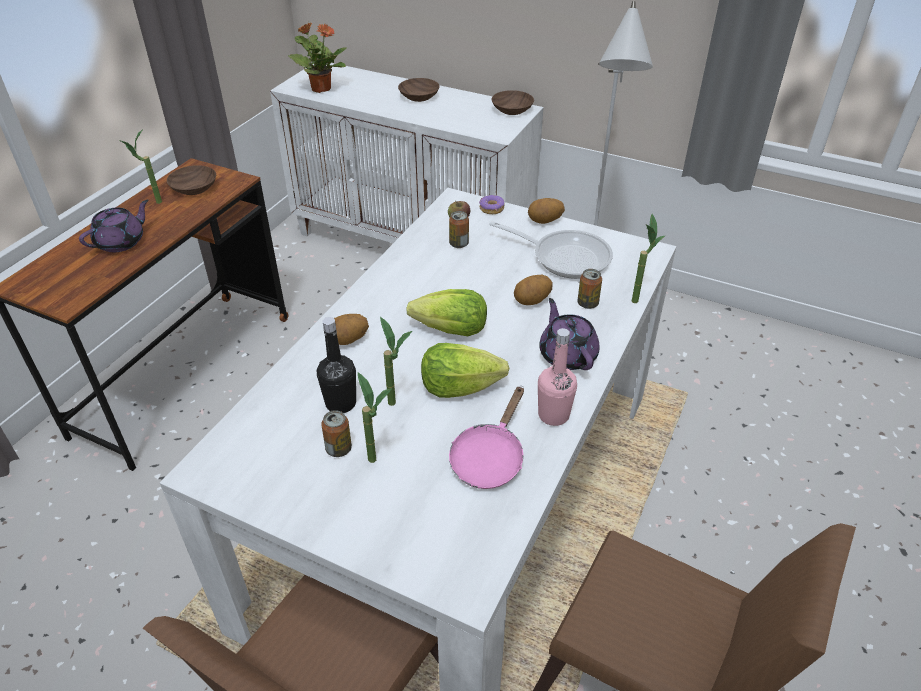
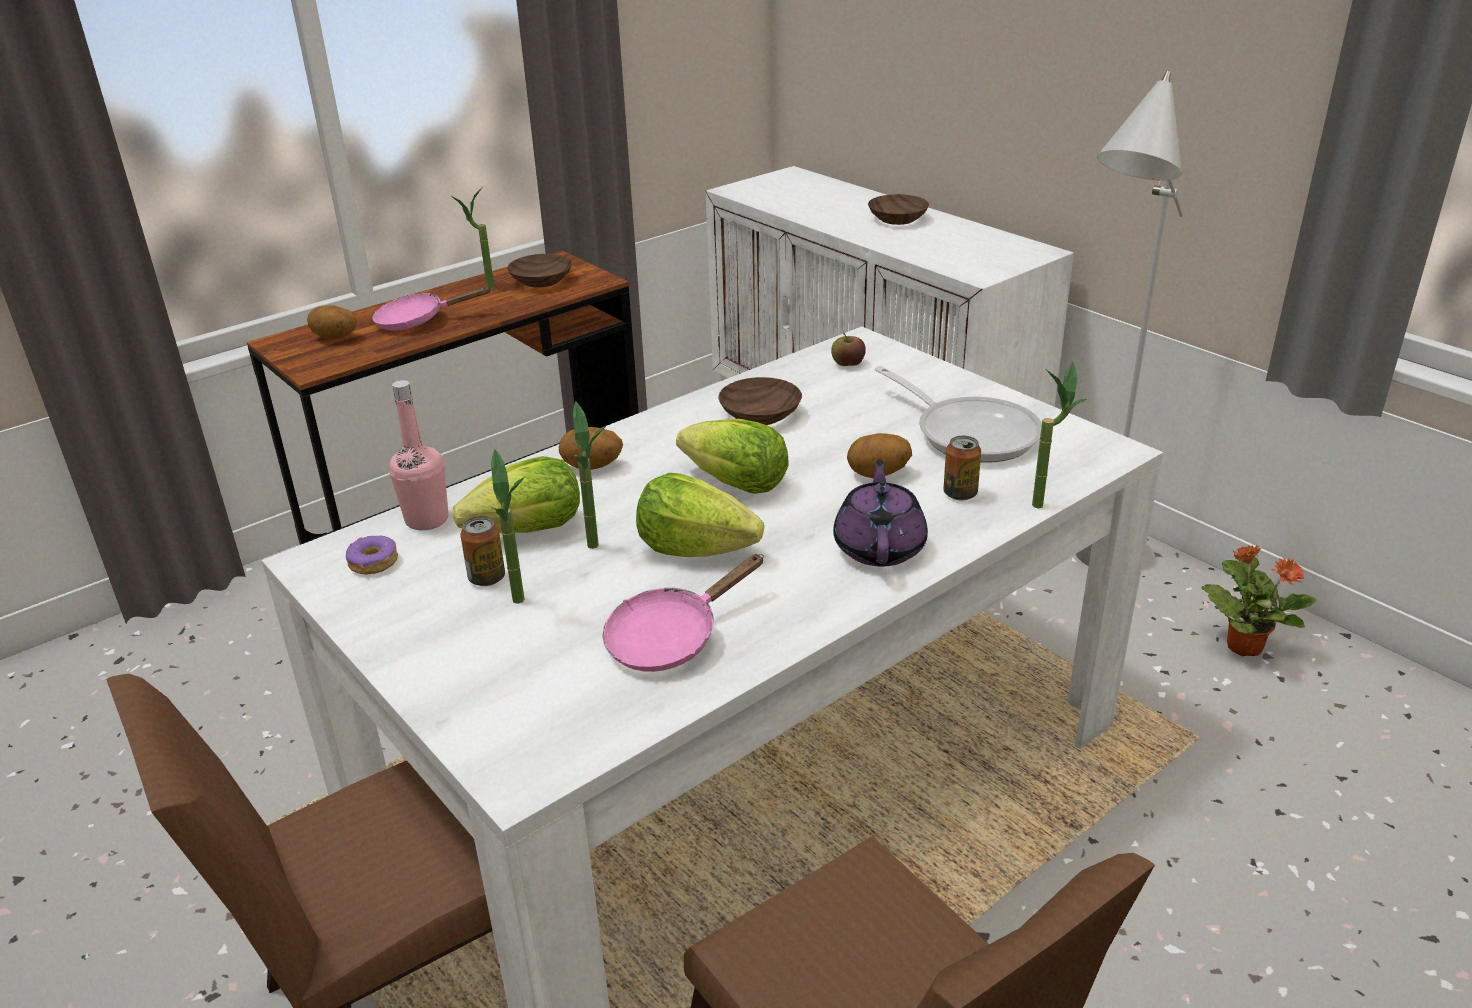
camera: 25 degrees right, 10 degrees down
purple teapot [79,200,148,252] -> pink frying pan [372,286,492,331]
potted plant [288,22,347,93] -> potted plant moved to [1202,545,1317,657]
black bottle [317,317,356,413] -> lettuce [453,456,580,533]
can [449,211,469,248] -> none
donut [479,195,504,214] -> donut moved to [346,536,398,575]
brown bowl [492,90,534,115] -> brown bowl moved to [718,377,802,425]
potato [528,198,565,224] -> potato moved to [307,305,357,340]
pink bottle [538,328,577,426] -> pink bottle moved to [389,380,449,530]

